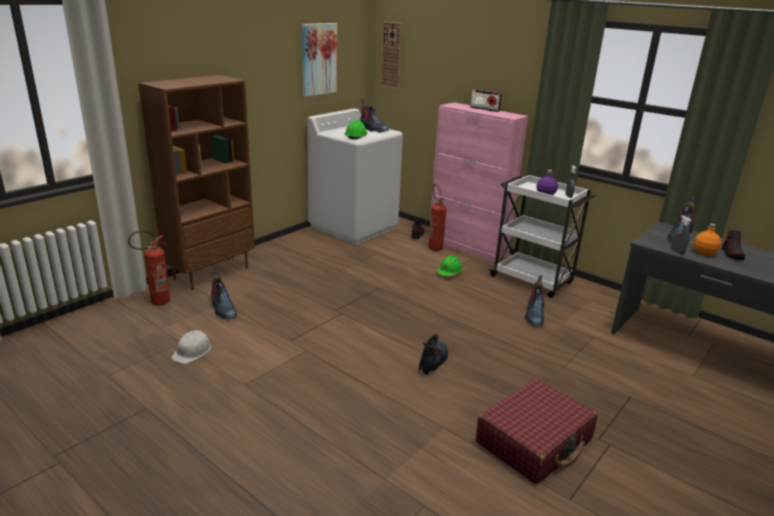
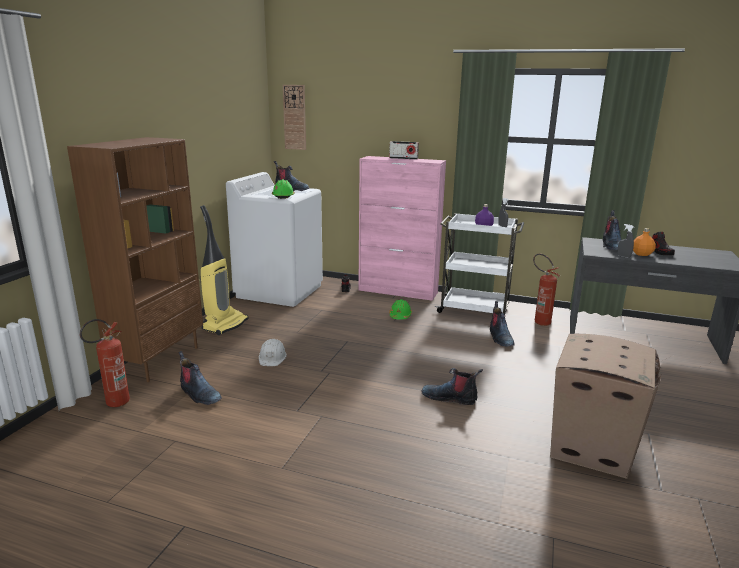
camera: 20 degrees left, 5 degrees down
white hard hat [171,330,211,364] -> white hard hat moved to [259,339,287,366]
picture [302,23,337,97] -> none
boot [419,333,448,375] -> boot turned 75 degrees counterclockwise [421,368,483,405]
fire extinguisher [428,184,447,251] -> fire extinguisher moved to [533,254,560,326]
red suitcase [476,379,597,484] -> cardboard box [550,334,661,479]
none -> vacuum cleaner [200,205,249,335]

